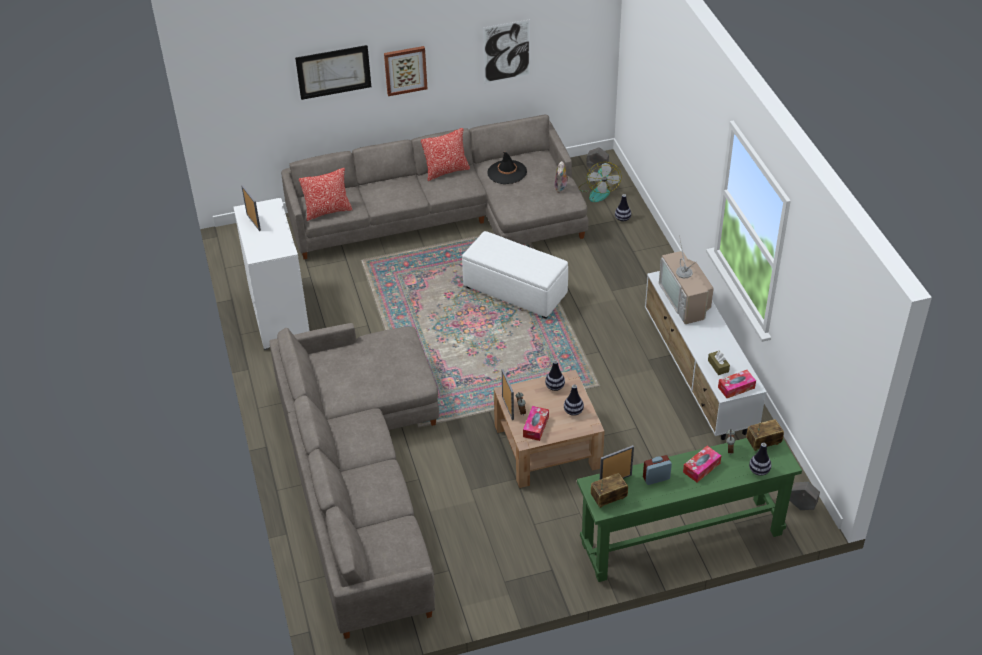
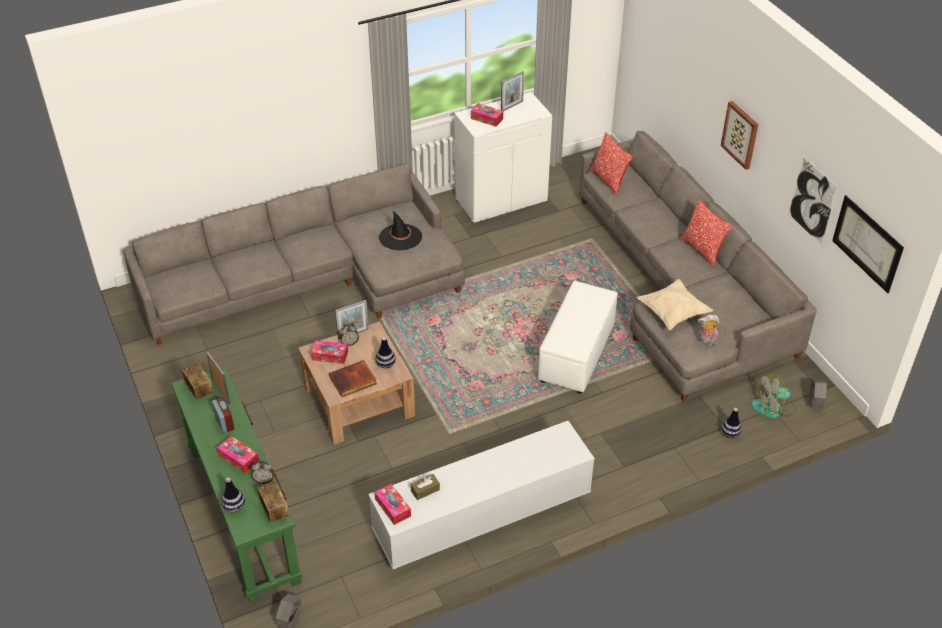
camera: 80 degrees right, 0 degrees up
picture [295,45,371,100] -> picture moved to [832,195,904,293]
black hat [487,152,527,184] -> black hat moved to [379,210,422,250]
vase [564,385,584,416] -> book [329,360,377,397]
television [659,235,714,324] -> none
none -> tissue box [471,103,503,127]
none -> beige pillow [636,279,714,330]

